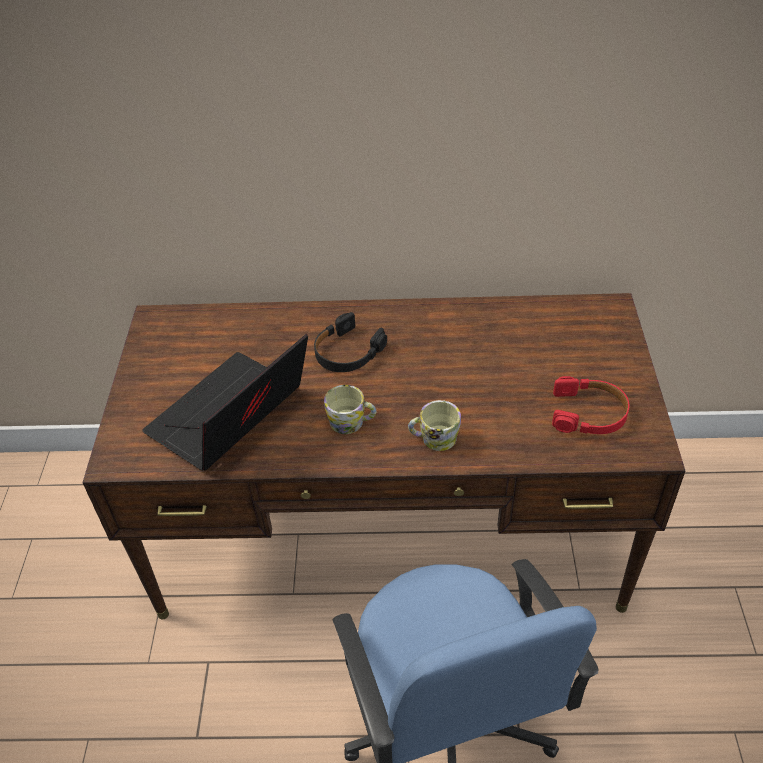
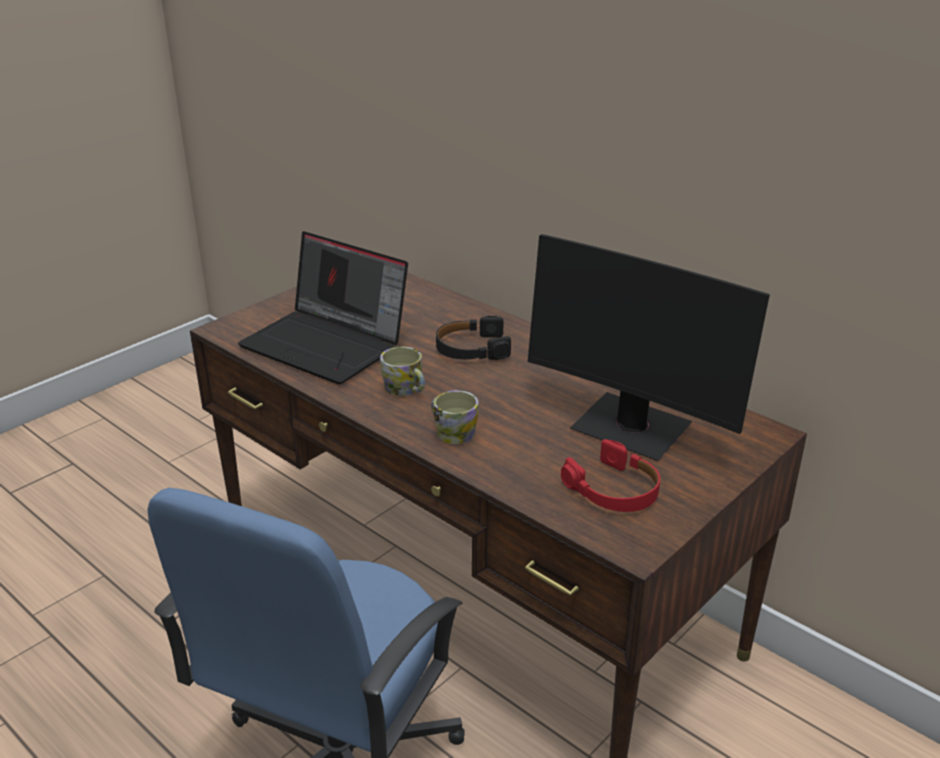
camera: 40 degrees right, 15 degrees down
laptop [142,334,308,471] -> laptop turned 135 degrees counterclockwise [238,231,408,384]
none -> monitor [528,234,770,461]

